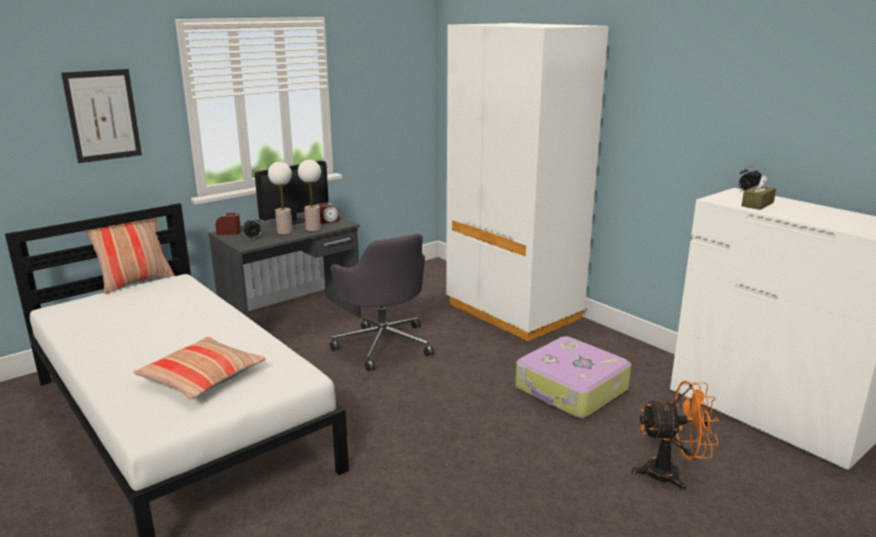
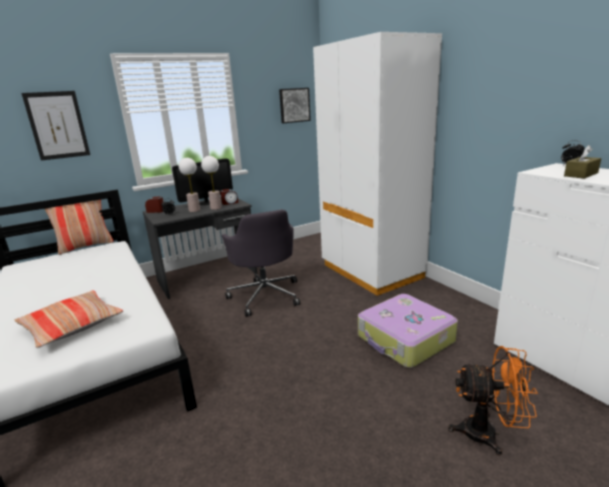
camera: 10 degrees right, 0 degrees up
none -> picture [279,88,311,123]

